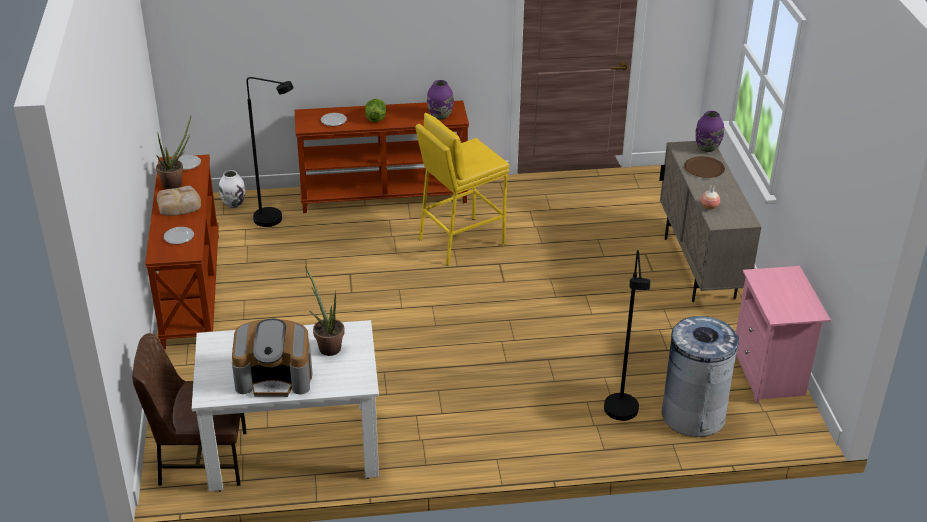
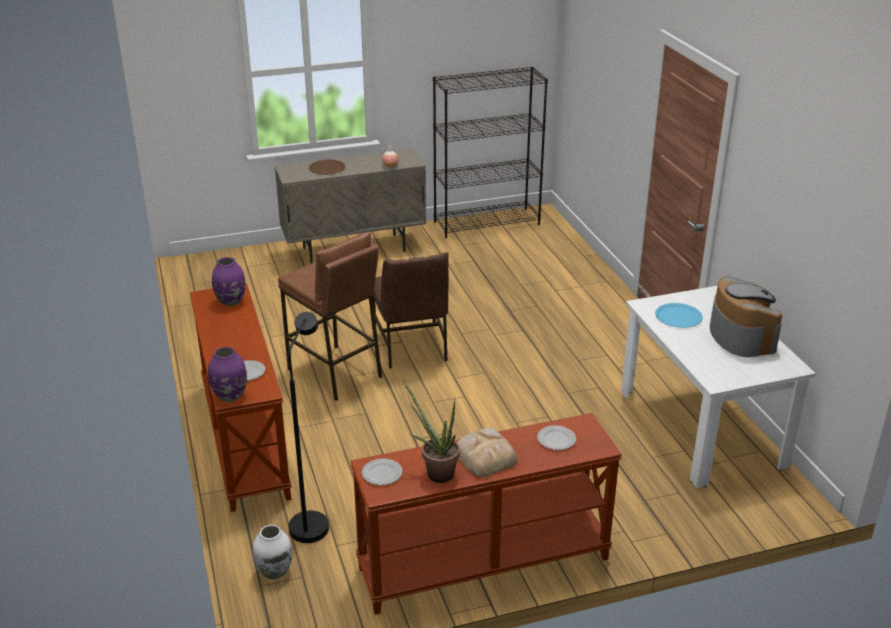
camera: 100 degrees left, 5 degrees down
brown chair [132,333,247,486] -> brown chair moved to [372,252,449,368]
potted plant [305,266,345,356] -> blue plate [655,303,703,328]
lettuce [365,99,386,122] -> none
yellow stool [415,113,509,266] -> brown stool [278,232,382,401]
black floor lamp [604,250,650,421] -> none
grey trash can [662,316,741,437] -> none
purple vase [695,111,724,152] -> purple vase moved to [208,347,247,402]
pink nightstand [736,266,831,404] -> black bookcase [433,66,548,238]

